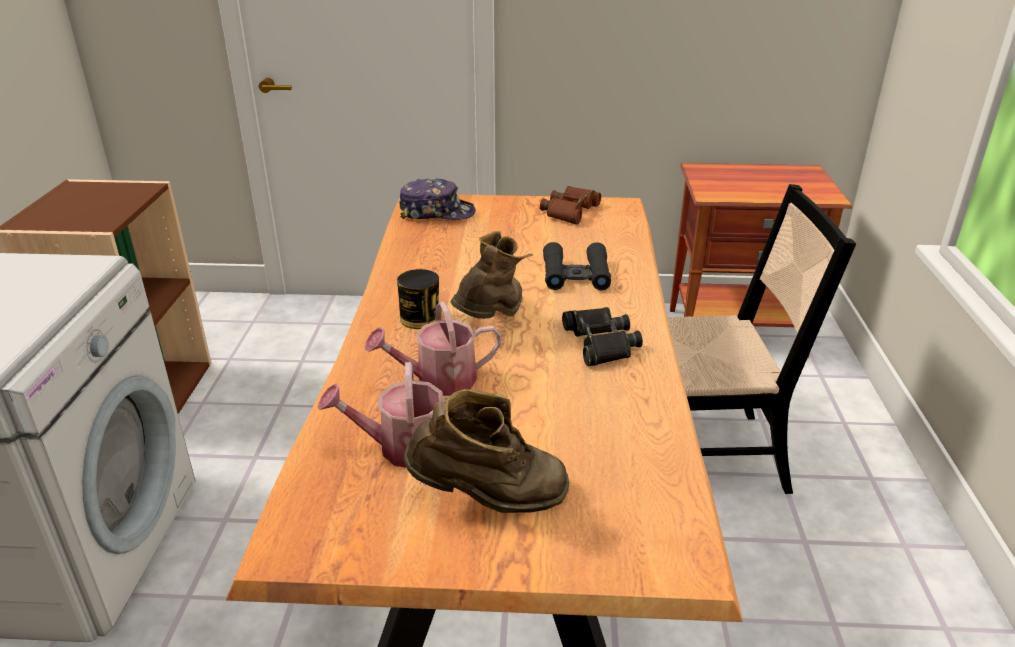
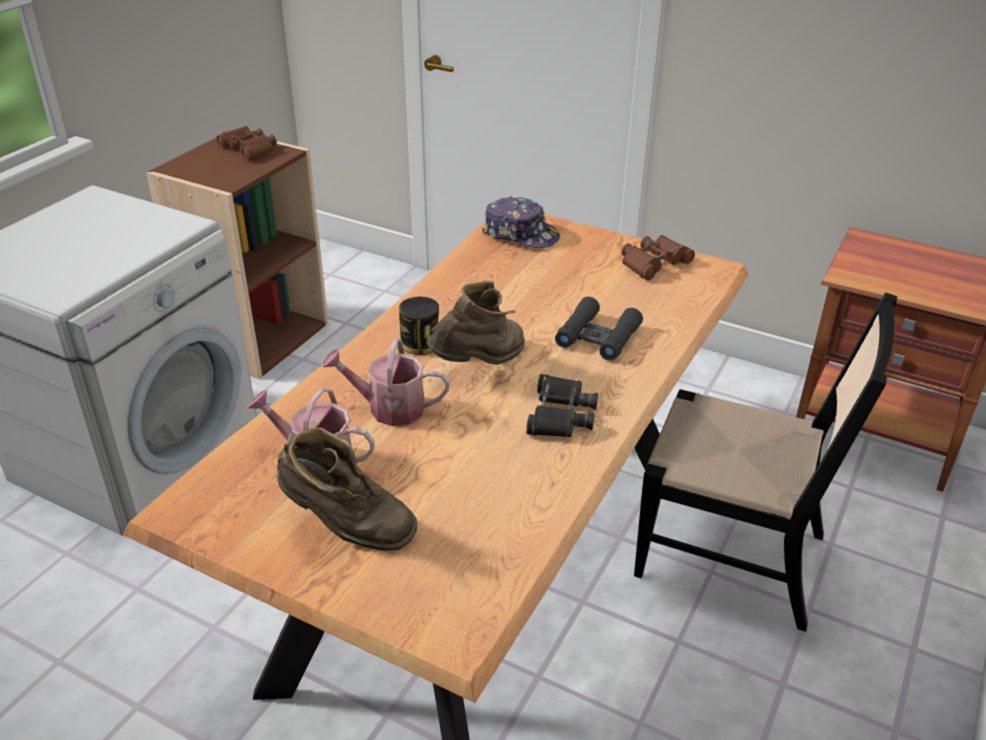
camera: 25 degrees right, 5 degrees up
none -> brown binoculars [217,126,277,161]

